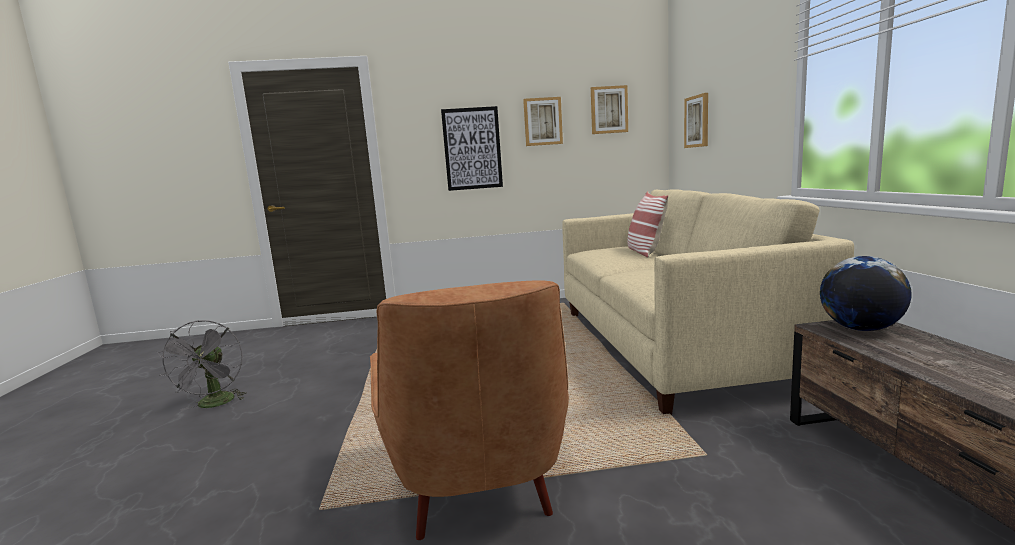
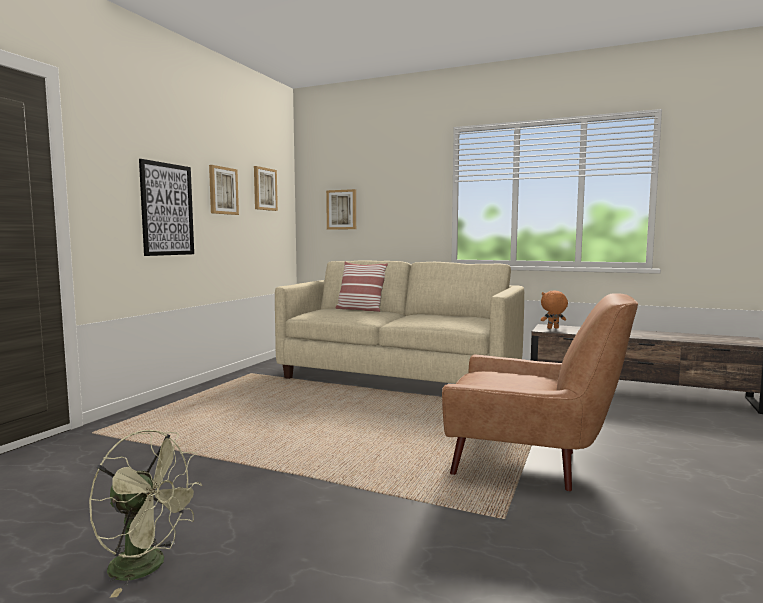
camera: 60 degrees left, 5 degrees down
grey fan [157,320,246,411] -> green fan [89,430,203,598]
globe [820,256,912,331] -> orange plush toy [541,290,568,329]

